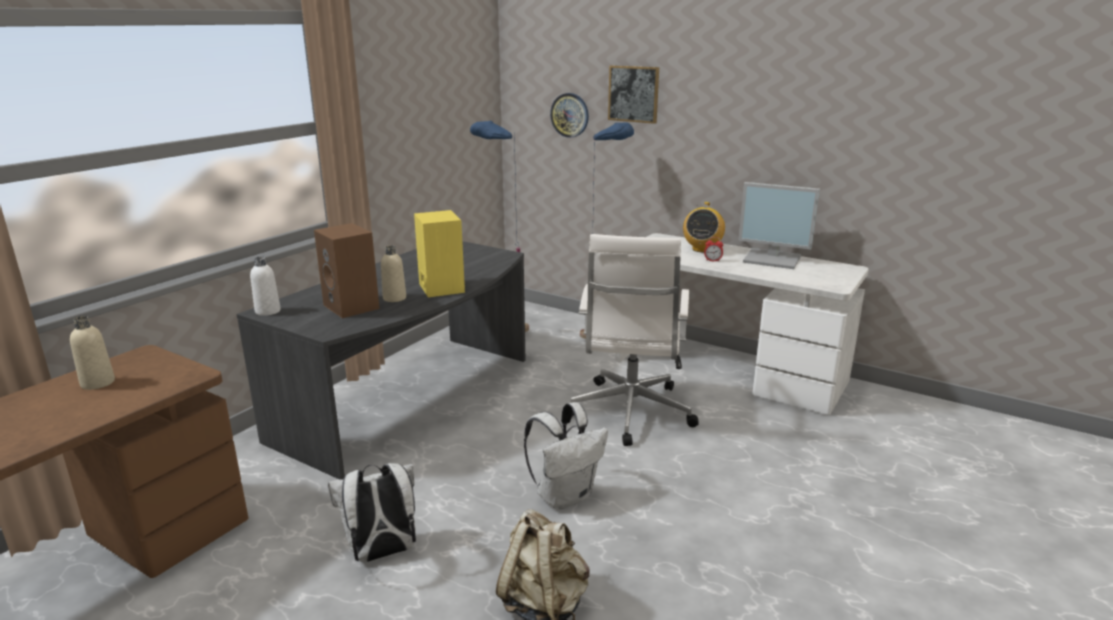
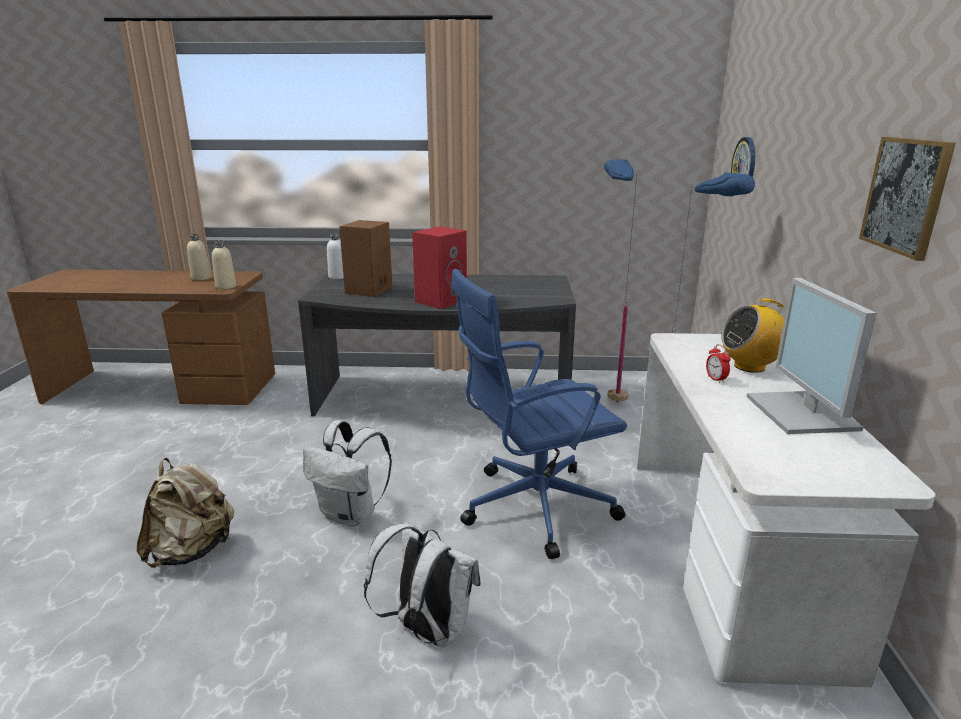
camera: 60 degrees right, 0 degrees up
white backpack [328,463,416,562] -> white backpack moved to [364,522,481,648]
beige bottle [381,246,406,302] -> beige bottle moved to [212,240,236,289]
yellow speaker [414,210,465,297] -> red speaker [412,226,467,309]
white office chair [570,234,699,446] -> blue office chair [451,269,627,559]
picture [608,65,659,124] -> picture moved to [859,137,956,261]

